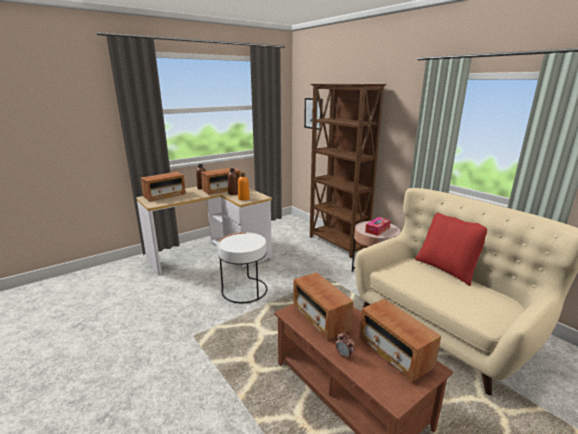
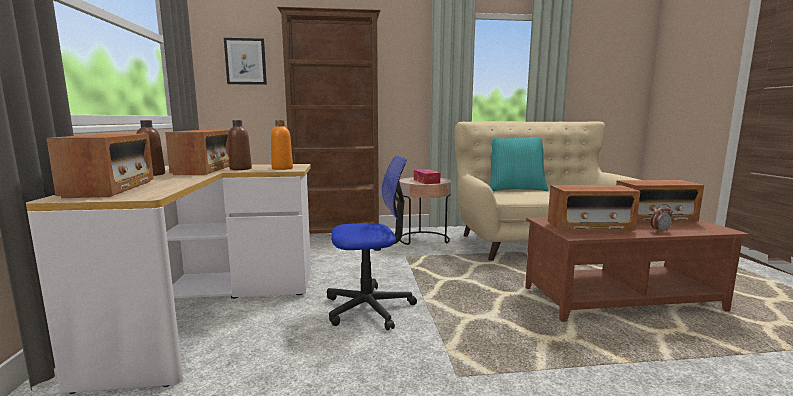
camera: 60 degrees left, 10 degrees down
white side table [218,232,267,303] -> office chair [327,156,417,330]
red pillow [415,213,487,286] -> turquoise pillow [490,137,549,191]

